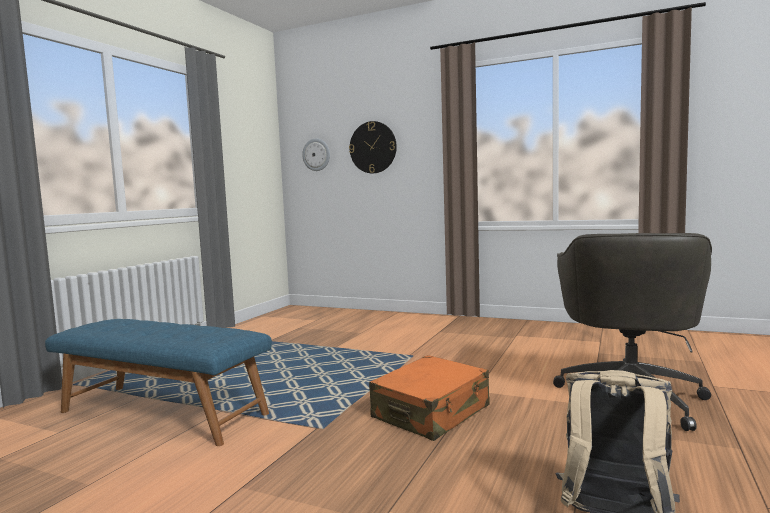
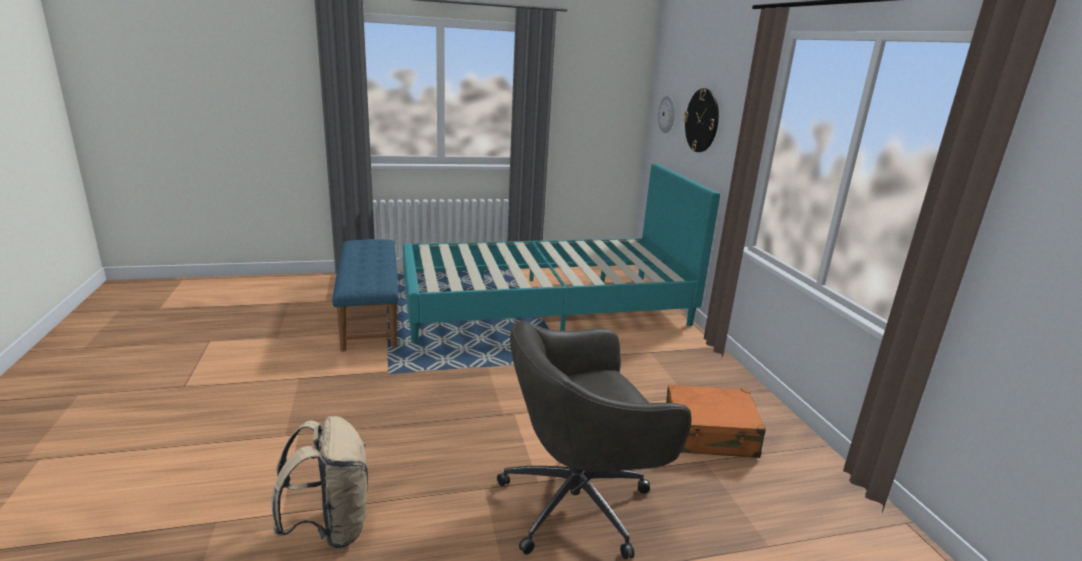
camera: 50 degrees right, 15 degrees up
orange suitcase [369,355,490,441] -> orange suitcase moved to [666,385,766,458]
none -> turquoise bed [403,163,720,343]

